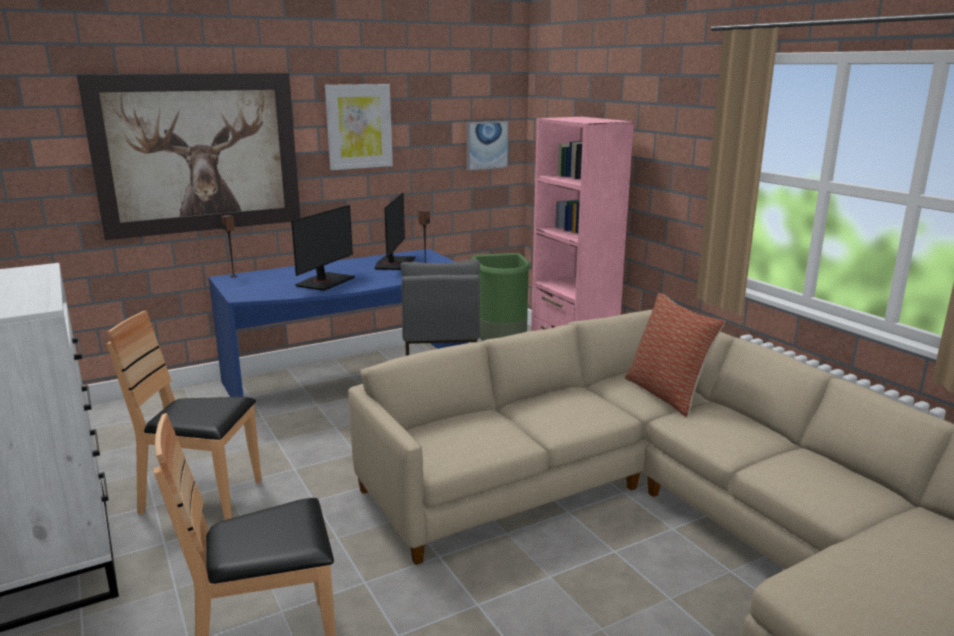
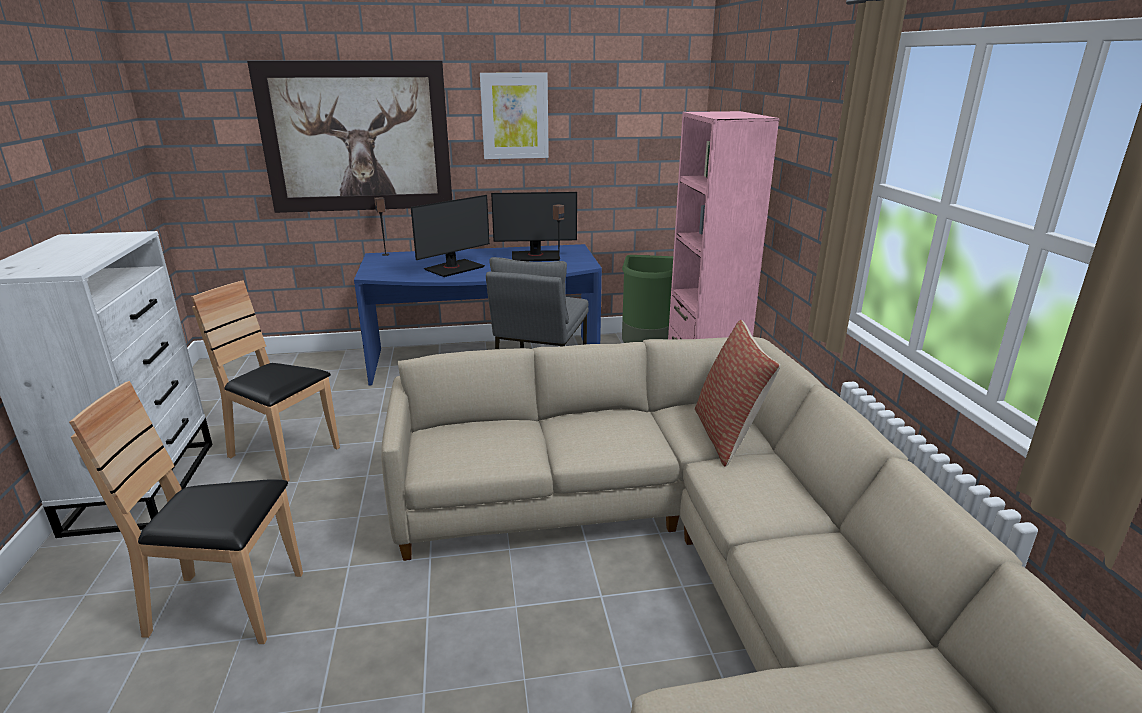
camera: 20 degrees right, 5 degrees up
monitor [374,193,415,270] -> monitor turned 60 degrees clockwise [491,192,577,261]
picture [467,121,509,171] -> none

